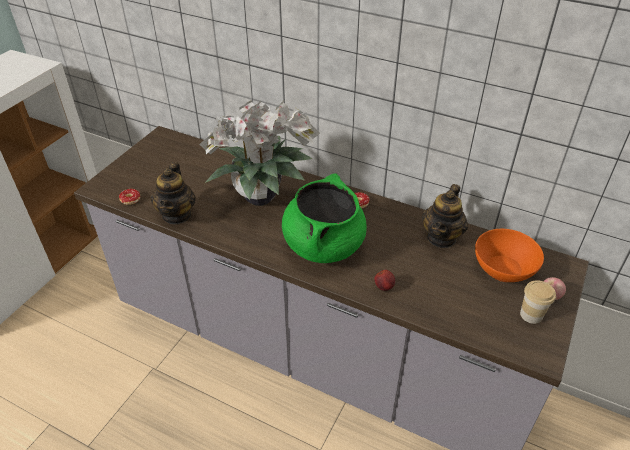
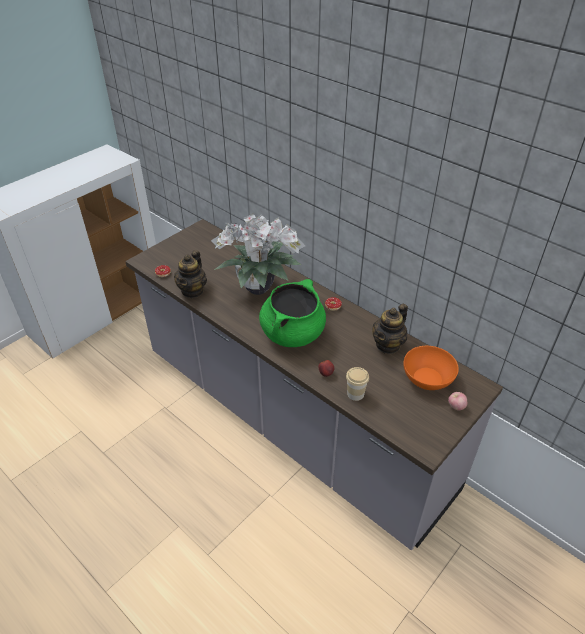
camera: 15 degrees right, 0 degrees up
cup [520,280,556,324] -> cup moved to [346,367,369,401]

